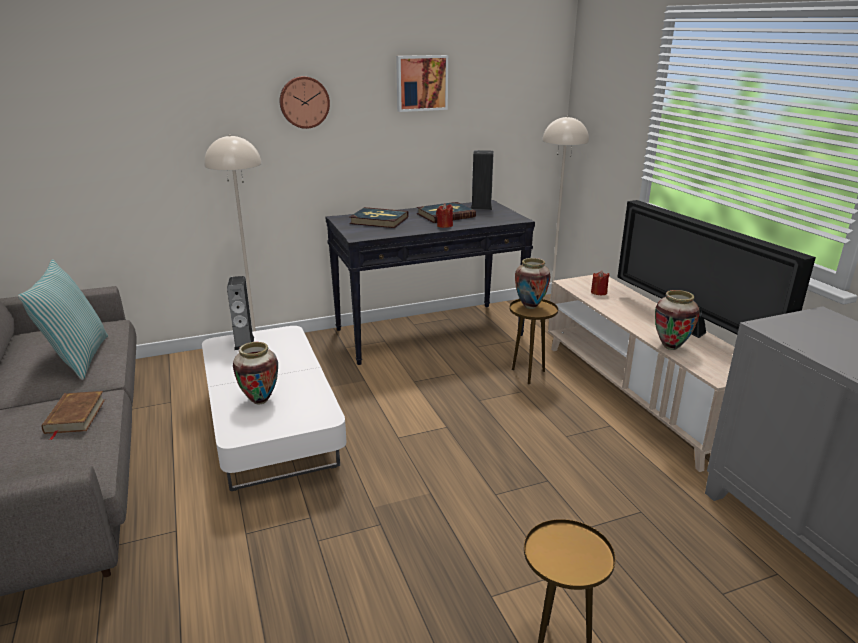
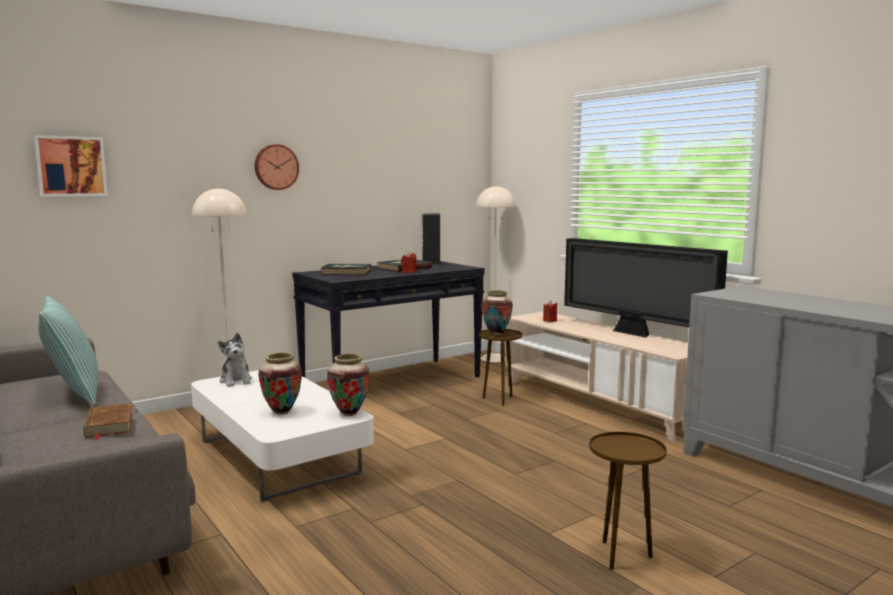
camera: 15 degrees left, 15 degrees down
speaker [227,276,254,350] -> plush toy [218,333,252,387]
picture [396,55,448,112] -> picture moved to [34,135,108,197]
vase [655,290,700,350] -> vase moved to [327,354,370,416]

